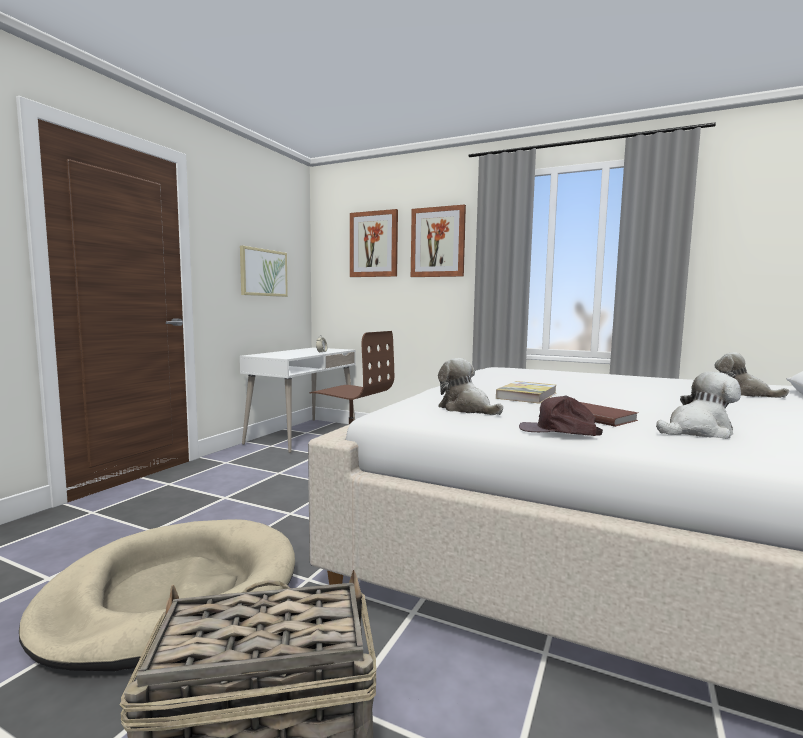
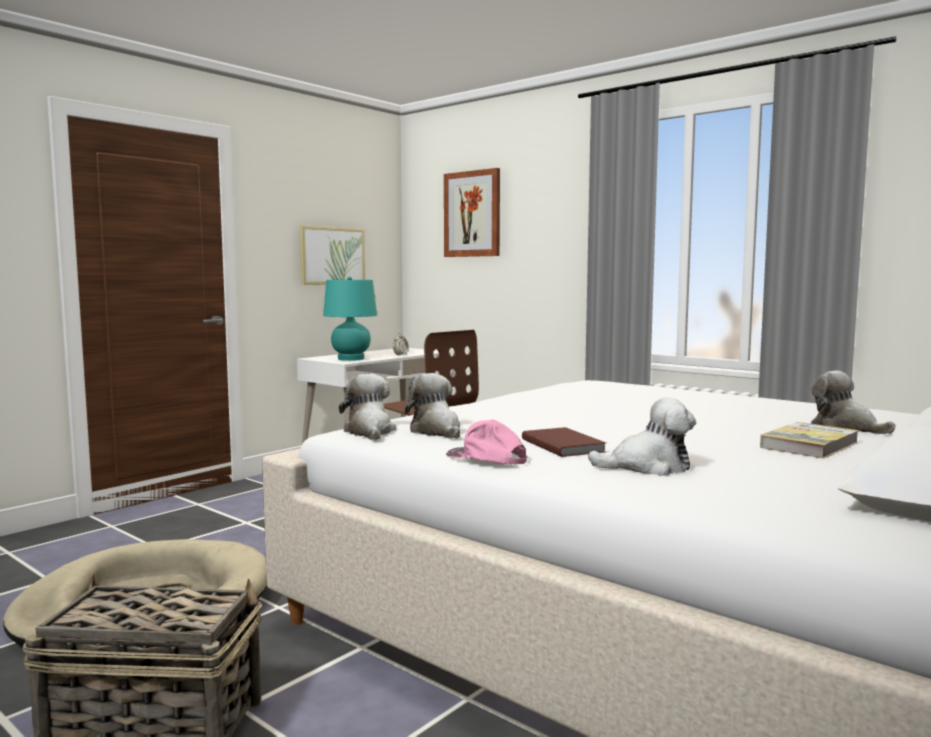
camera: 15 degrees right, 0 degrees up
picture [411,204,466,277] -> none
book [496,381,556,404] -> book moved to [760,422,859,459]
brown cap [519,395,603,436] -> pink cap [446,419,527,464]
none -> turquoise table lamp [323,276,377,361]
none -> plush toy [339,373,396,440]

